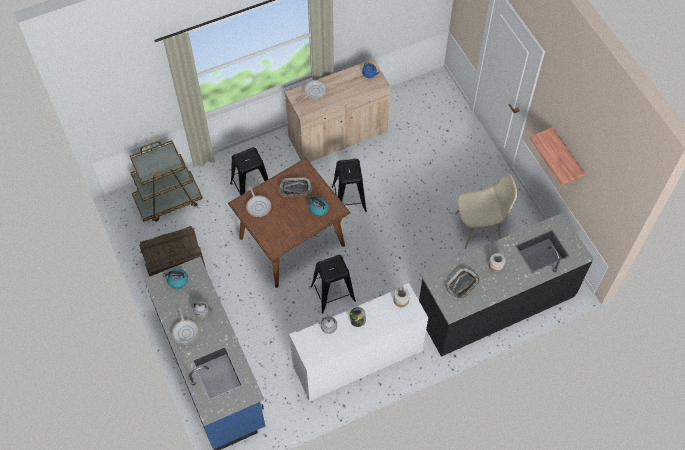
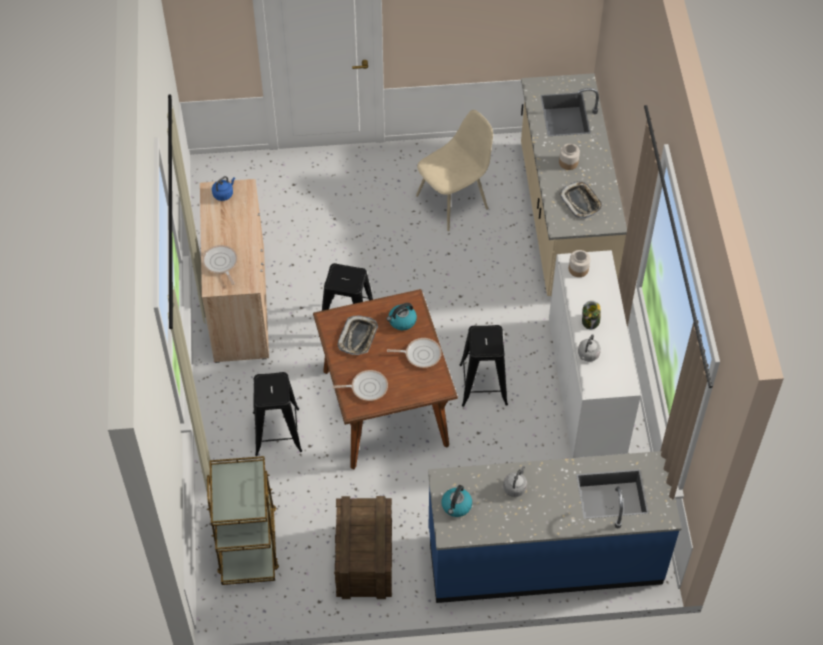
camera: 70 degrees left, 5 degrees down
frying pan [172,307,199,345] -> frying pan moved to [387,338,442,368]
black counter [419,212,594,357] -> beige counter [521,73,627,296]
beige chair [455,174,517,249] -> beige chair turned 45 degrees clockwise [416,110,493,231]
shelf [530,127,585,185] -> none

